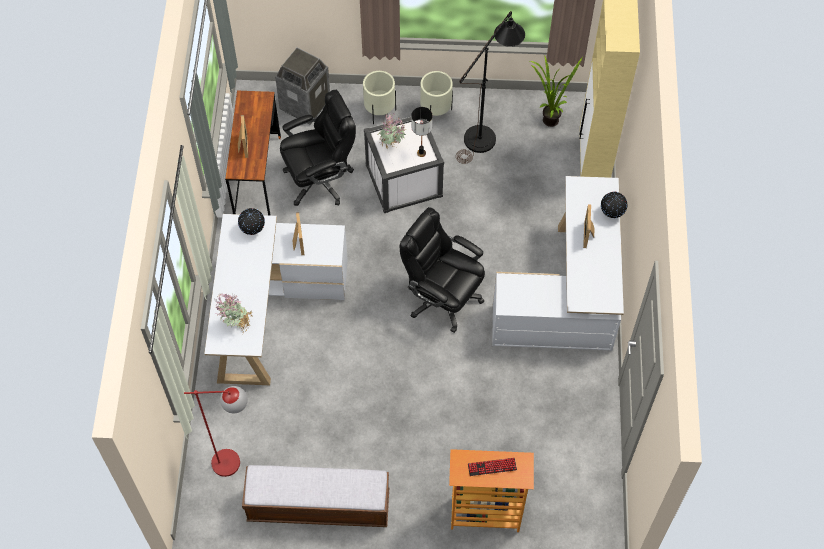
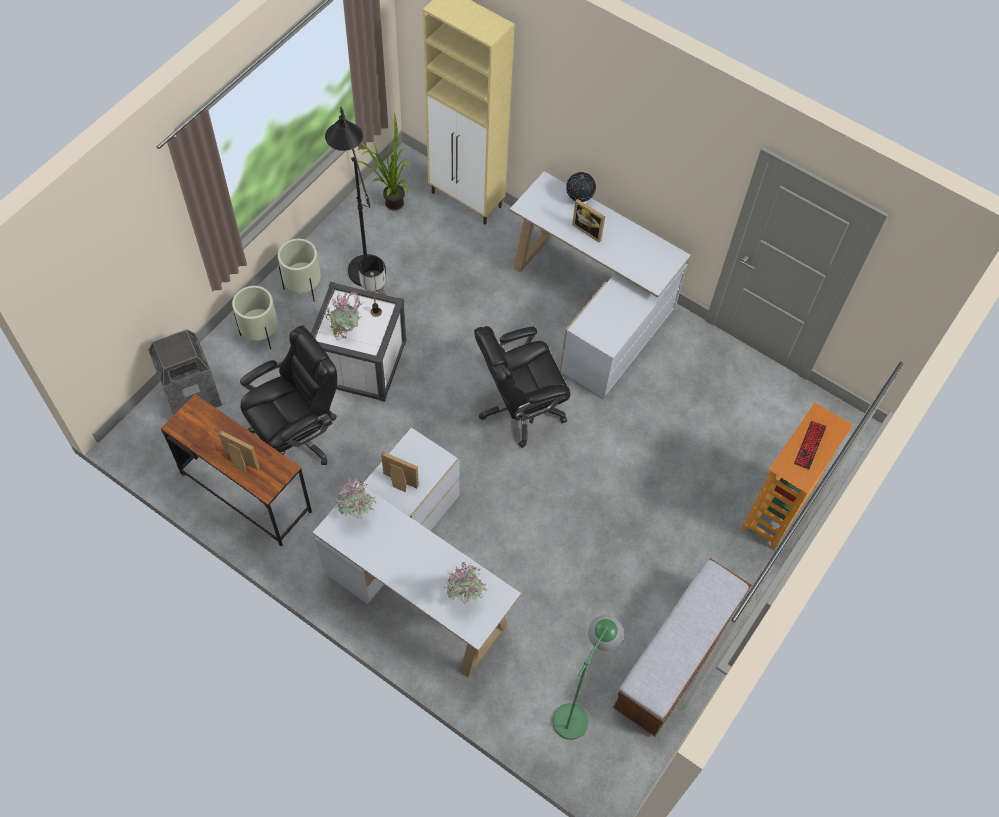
camera: 60 degrees left, 0 degrees up
red floor lamp [184,386,248,477] -> green floor lamp [553,615,624,740]
globe [238,208,265,235] -> potted plant [334,477,377,518]
black office chair [280,89,356,206] -> black office chair turned 45 degrees clockwise [240,325,337,465]

